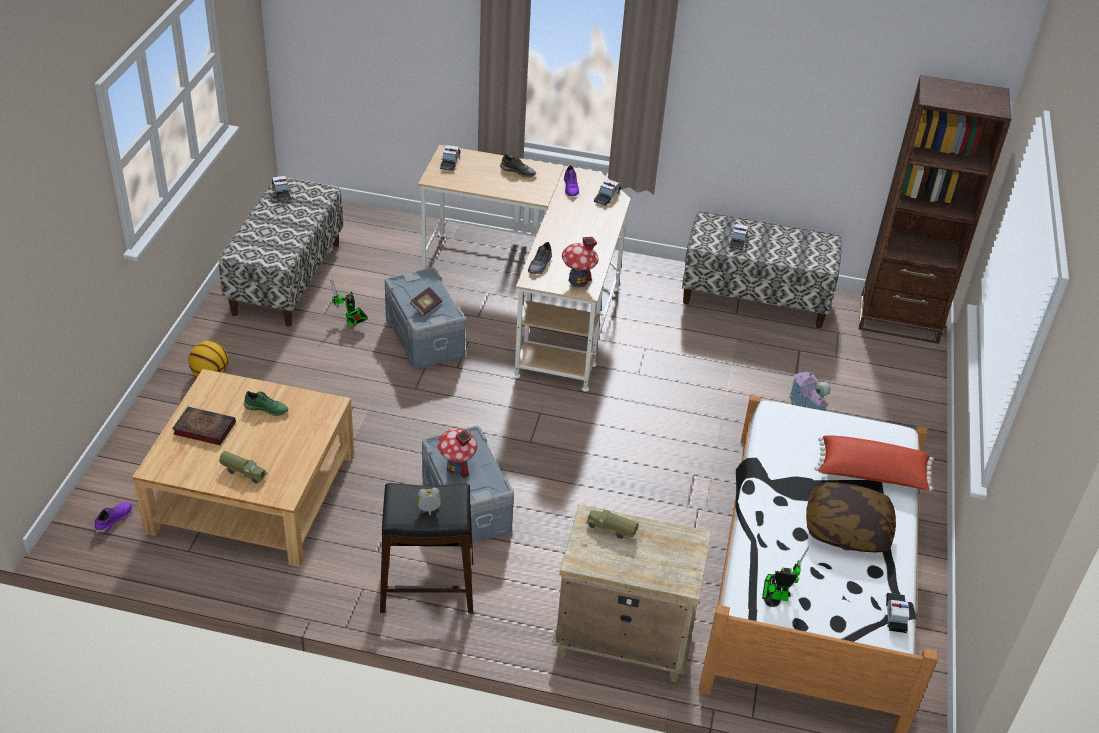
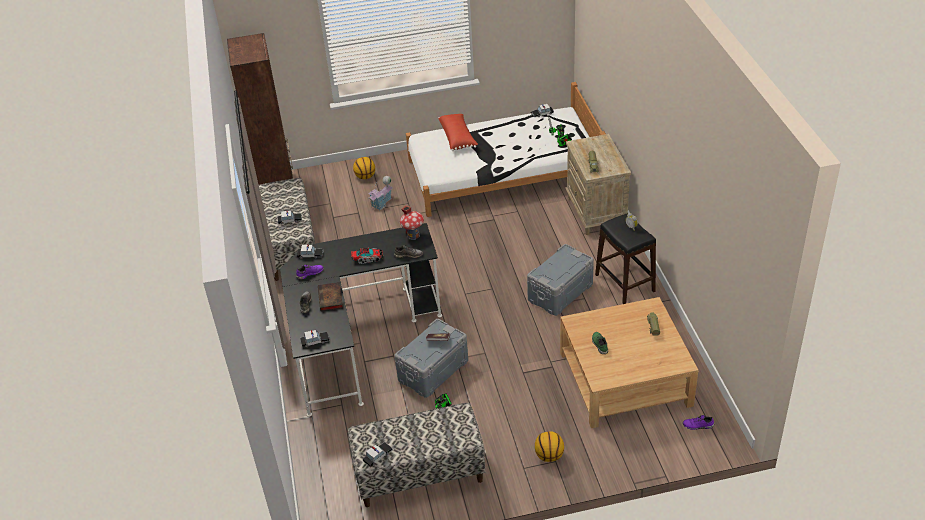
camera: 110 degrees left, 0 degrees up
book [172,407,236,445] -> book moved to [318,282,343,311]
beige desk [418,145,631,392] -> black desk [280,223,442,417]
toy house [437,428,477,478] -> none
pillow [806,482,896,552] -> none
none -> toy truck [351,247,383,264]
none -> basketball [353,157,375,179]

